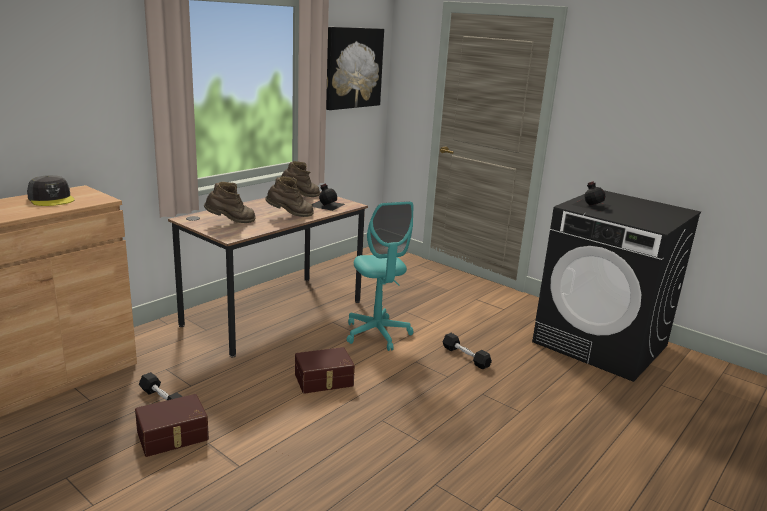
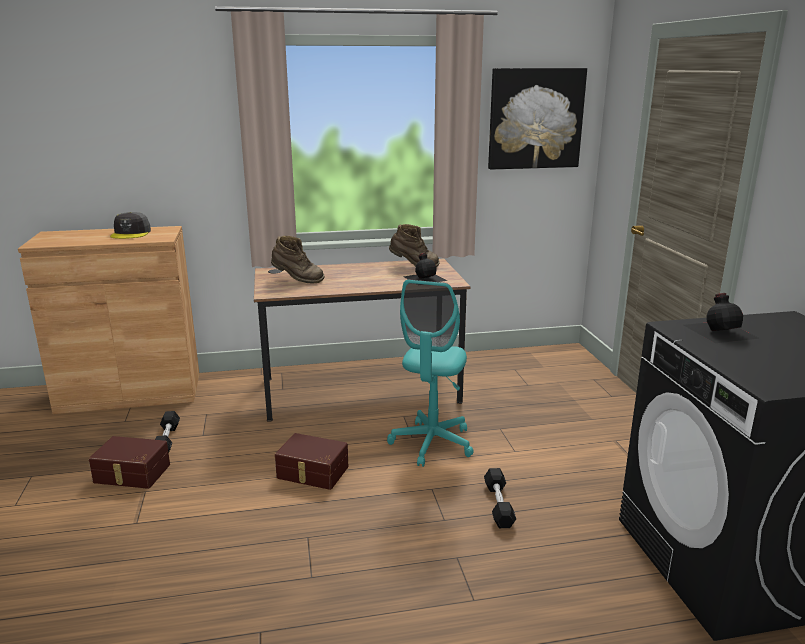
camera: 40 degrees right, 0 degrees up
brown boot [265,176,314,217] -> none

